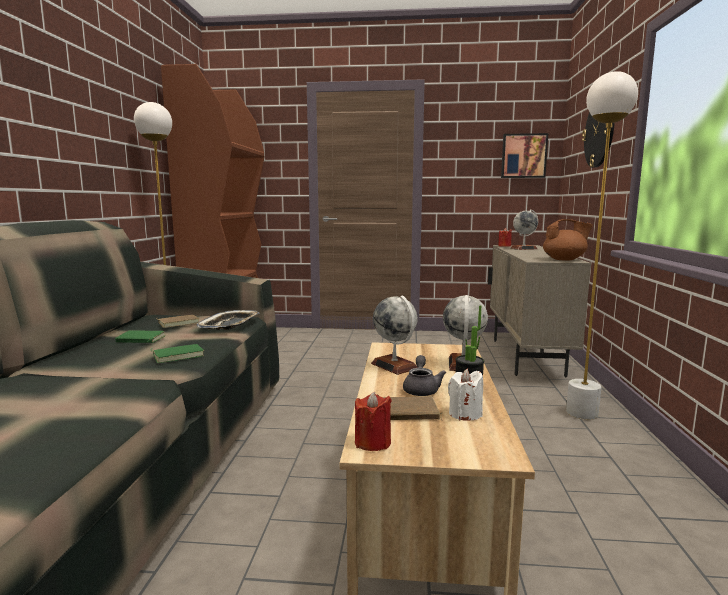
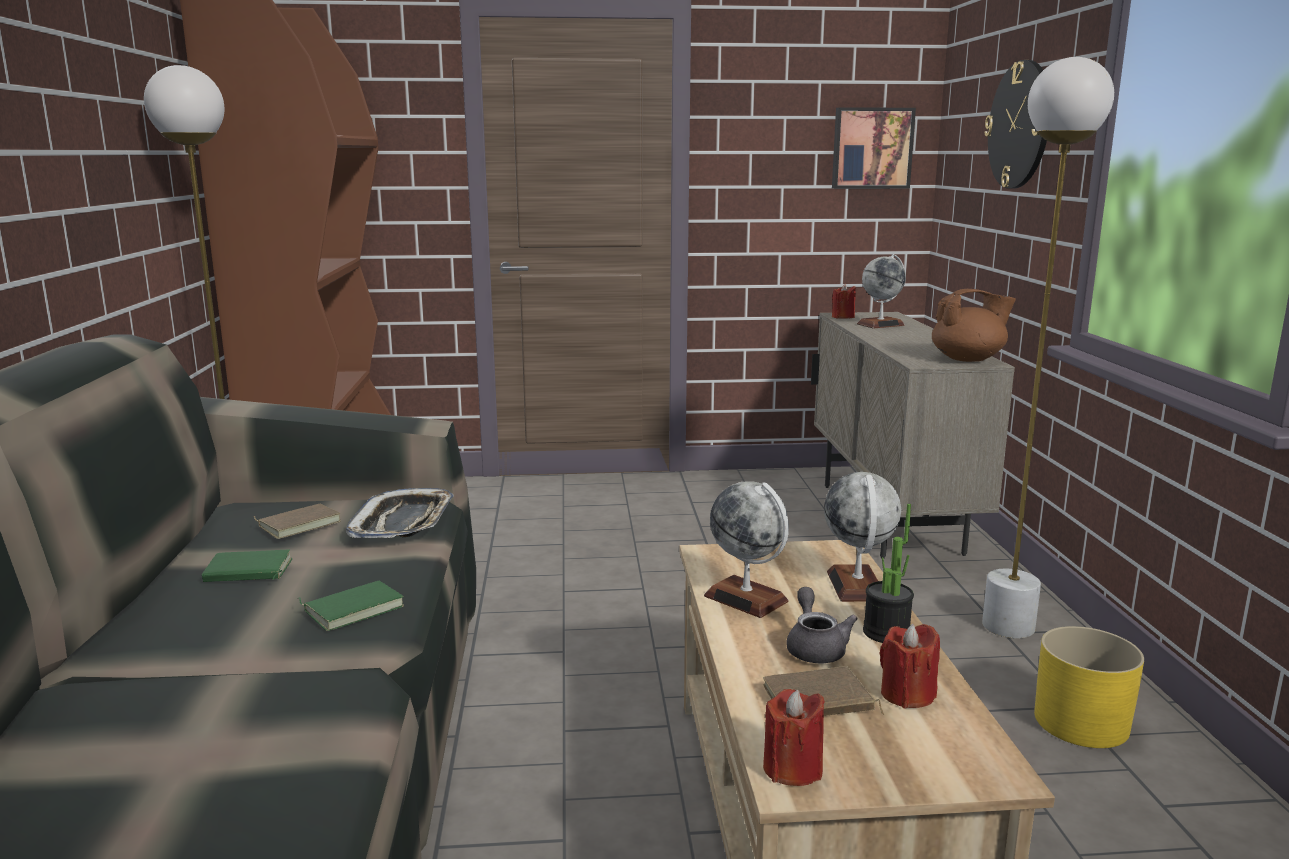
camera: 10 degrees left, 5 degrees up
white candle [448,369,483,421] -> red candle [880,624,940,709]
none -> yellow planter [1034,626,1144,748]

